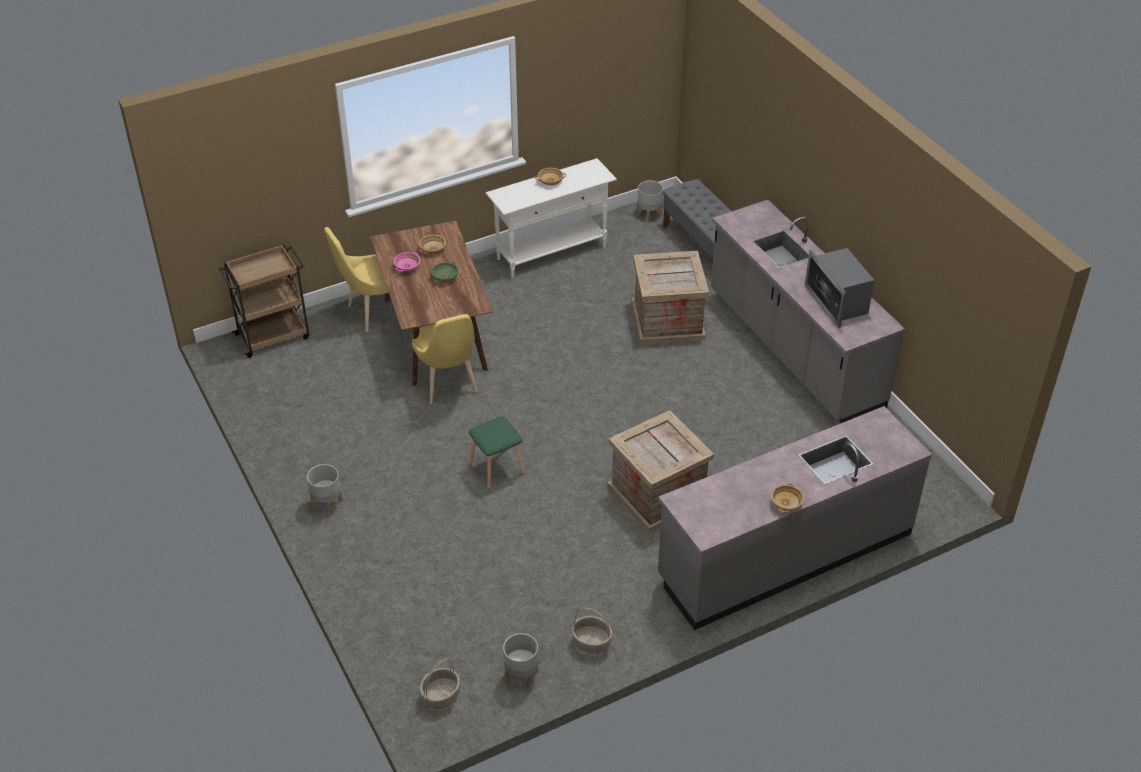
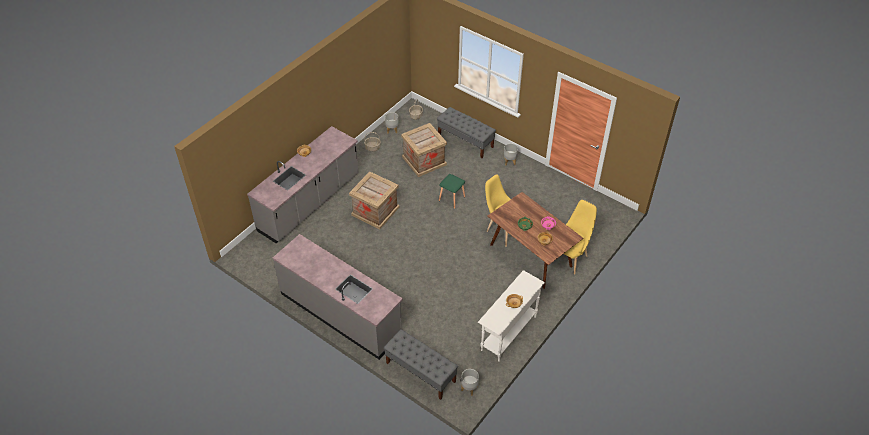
camera: 155 degrees right, 5 degrees up
brown cart [219,244,310,358] -> none
crate [631,251,709,345] -> crate moved to [401,123,447,177]
microwave [805,248,874,328] -> none
none -> grey bench [437,107,496,158]

